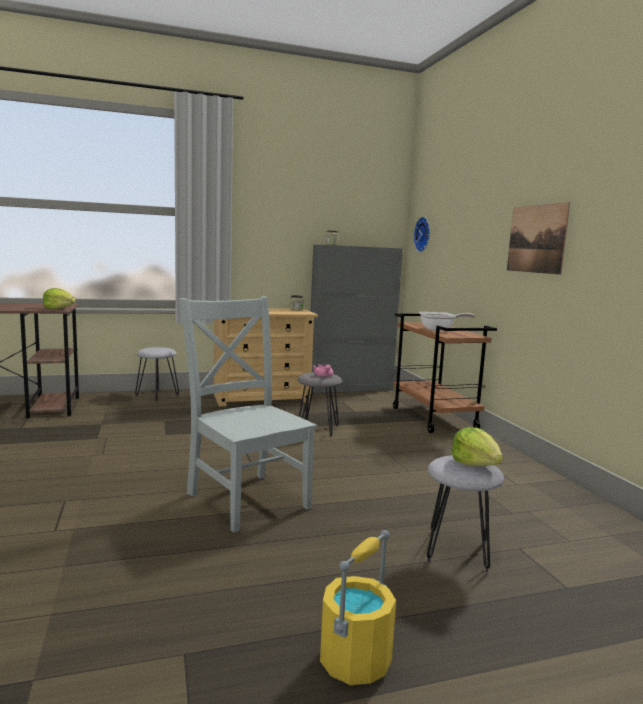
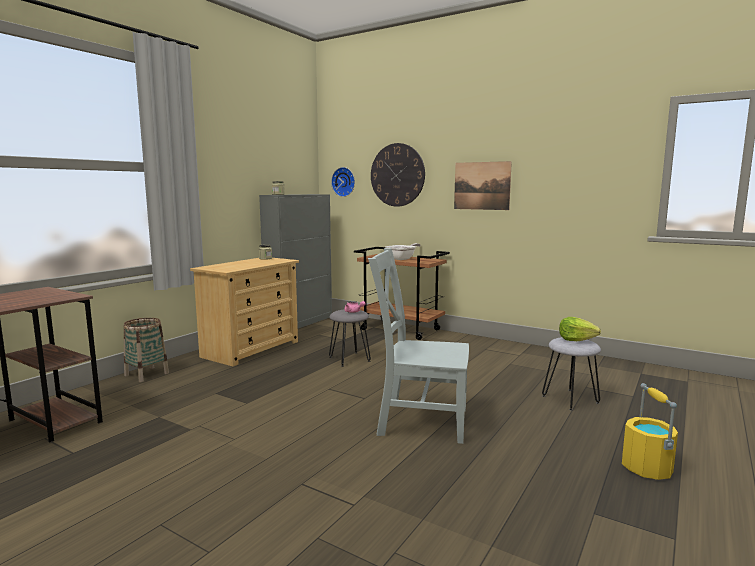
camera: 40 degrees left, 0 degrees up
lettuce [43,288,76,309] -> none
grey stool [135,347,179,401] -> basket [123,318,169,382]
none -> wall clock [371,143,425,207]

